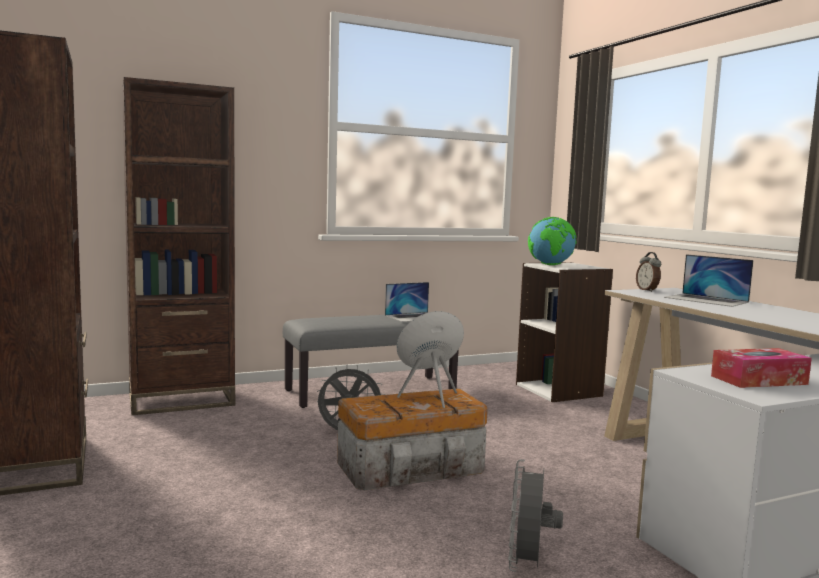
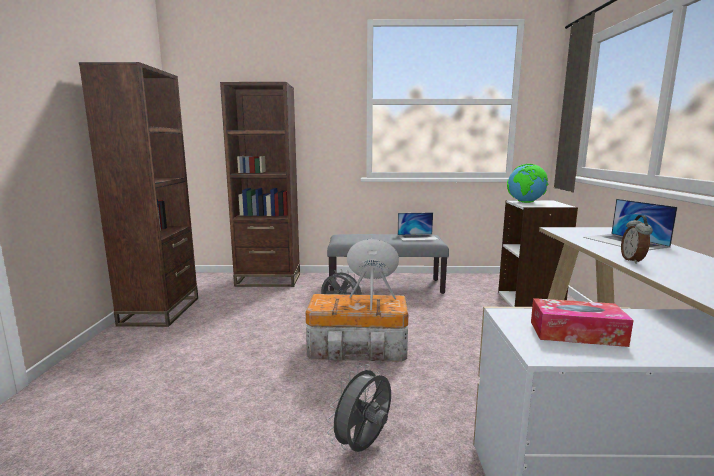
camera: 25 degrees right, 5 degrees up
alarm clock [636,252,661,292] -> alarm clock moved to [621,215,653,264]

